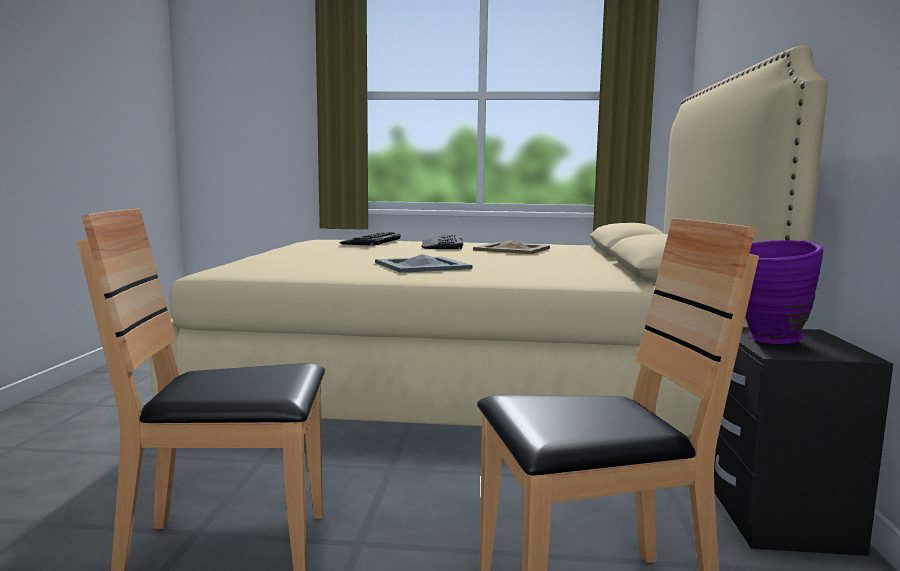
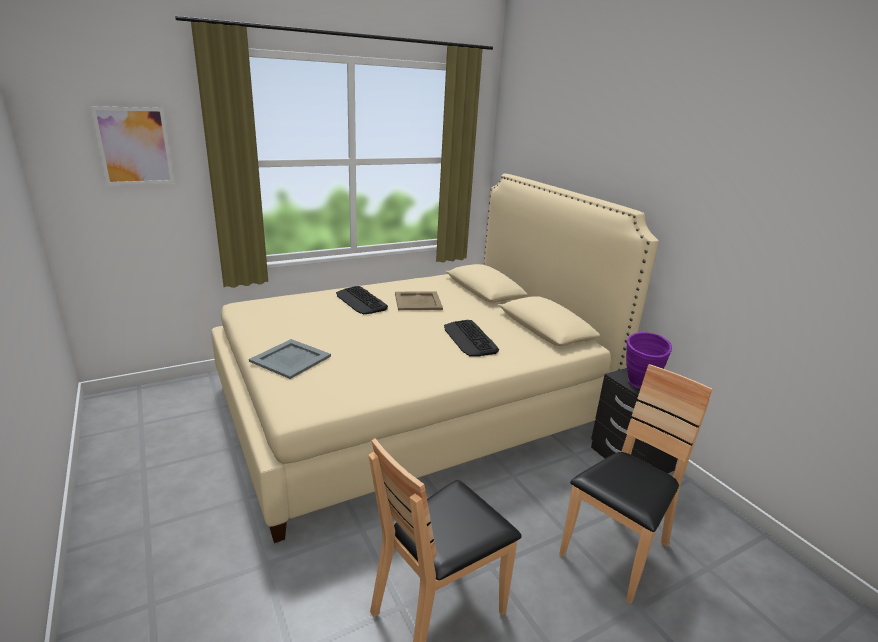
camera: 35 degrees left, 15 degrees up
keyboard [340,232,401,246] -> keyboard moved to [444,320,499,356]
grey tray [375,254,473,273] -> grey tray moved to [249,339,331,379]
none -> picture [91,106,174,185]

